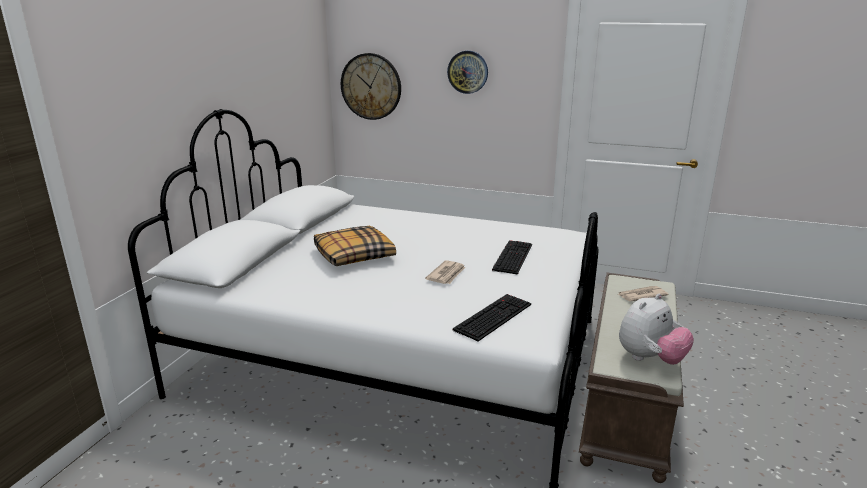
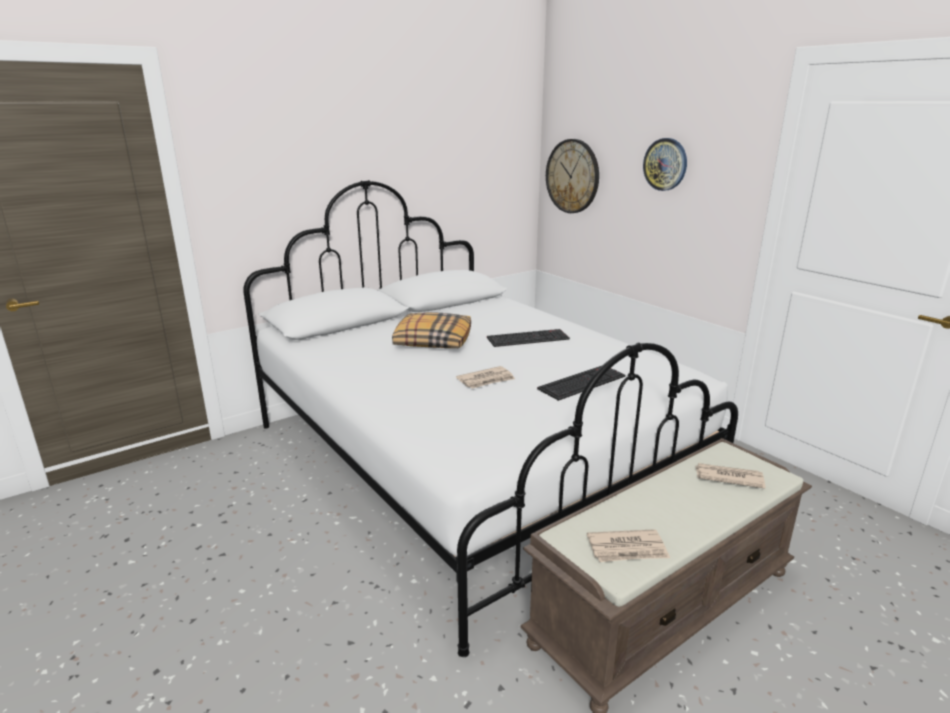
camera: 35 degrees right, 0 degrees up
keyboard [453,294,531,341] -> keyboard moved to [487,329,570,347]
plush toy [619,294,694,365] -> newspaper [587,529,670,562]

